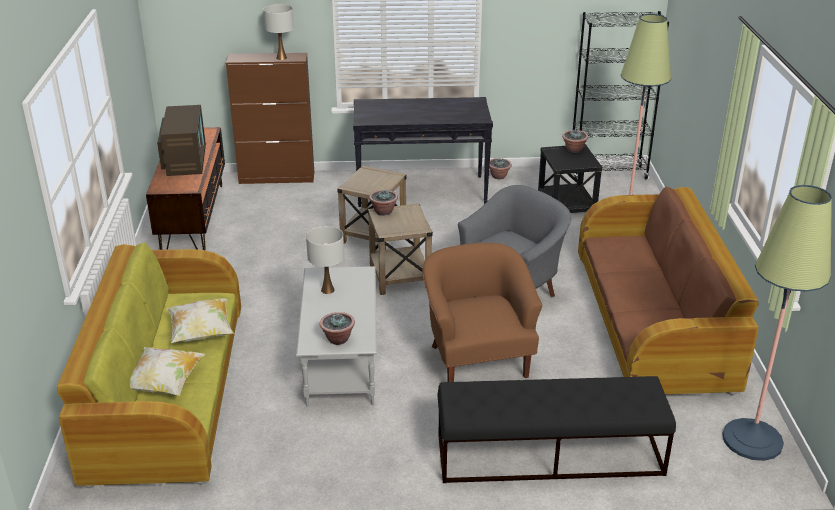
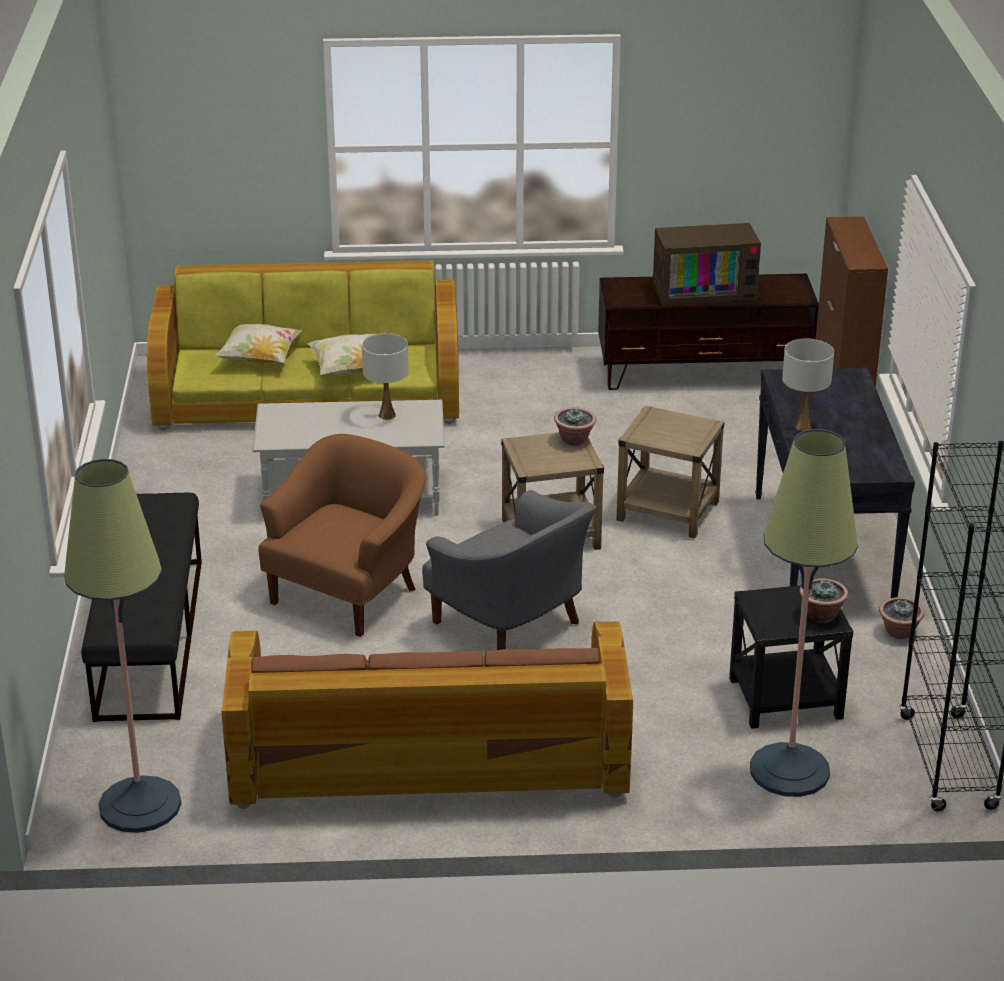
camera: 90 degrees right, 0 degrees up
white table lamp [263,4,294,60] -> white table lamp moved to [782,339,834,431]
potted plant [320,312,355,345] -> none
brown armchair [422,243,542,382] -> brown armchair turned 45 degrees counterclockwise [258,434,426,637]

